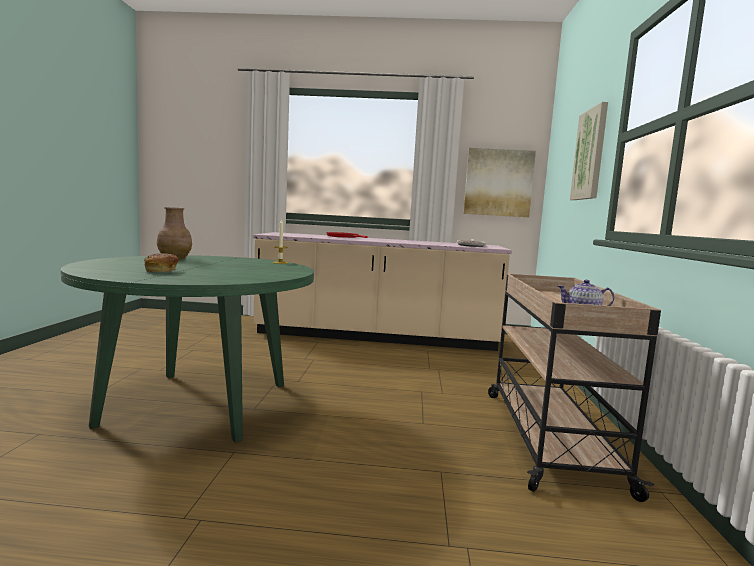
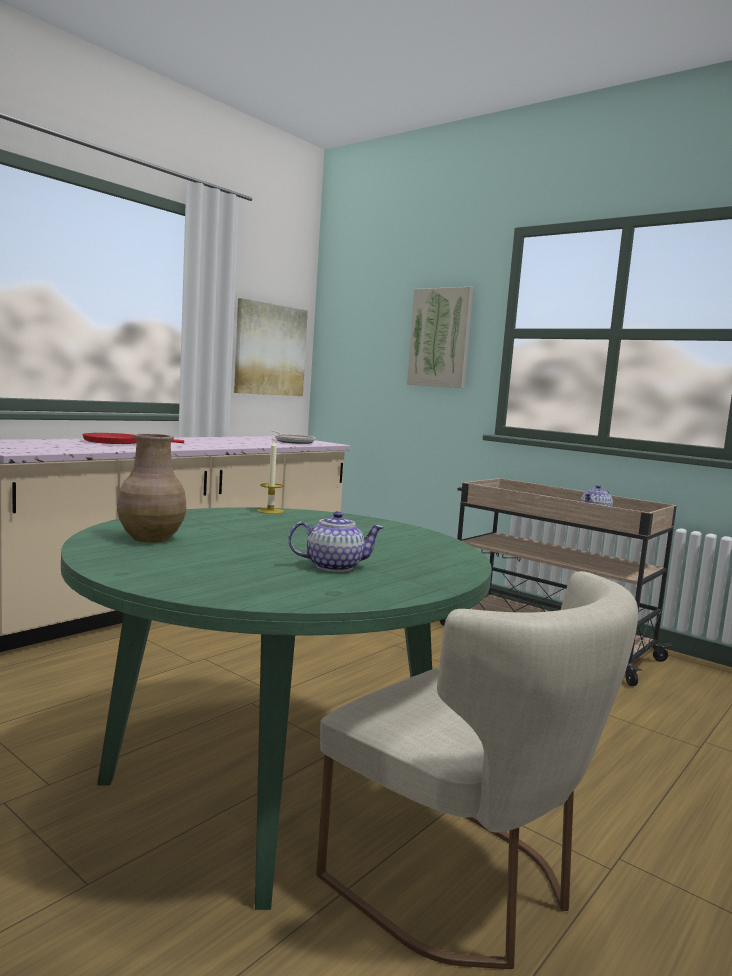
camera: 55 degrees left, 0 degrees up
bread [144,253,179,272] -> teapot [288,511,384,572]
none -> beige chair [316,571,638,969]

